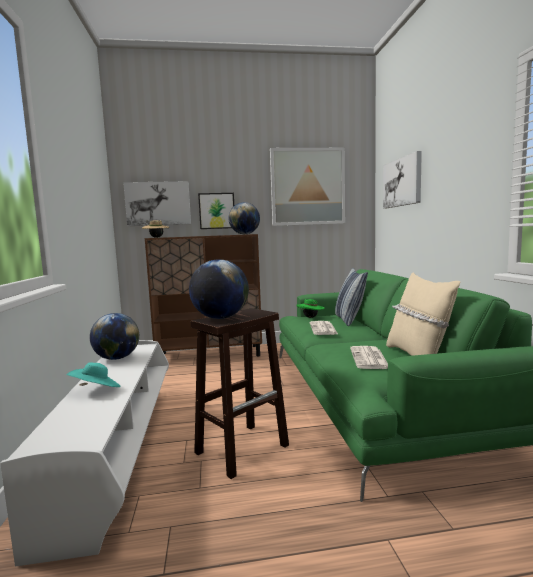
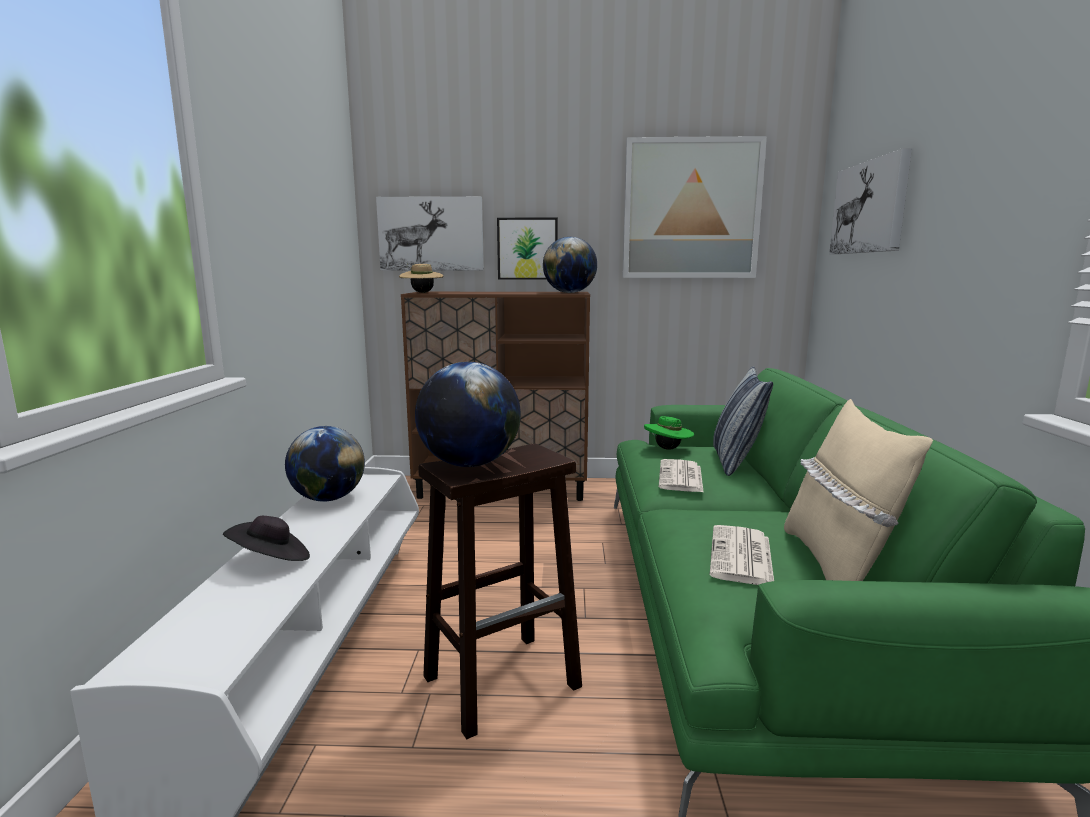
camera: 10 degrees right, 5 degrees up
turquoise hat [66,363,121,387] -> black hat [223,516,310,561]

